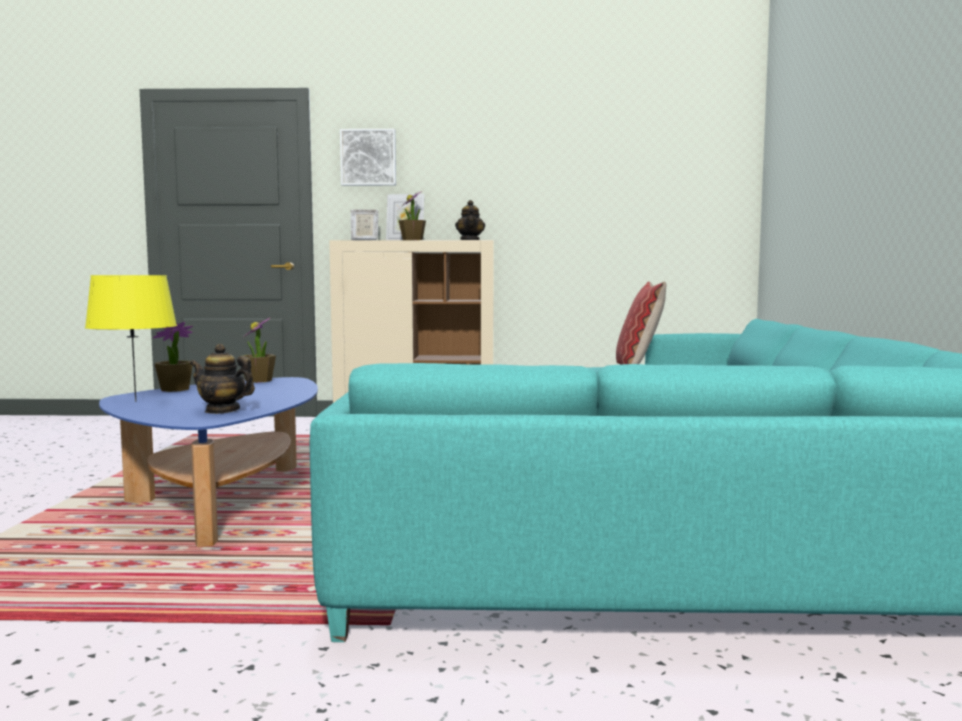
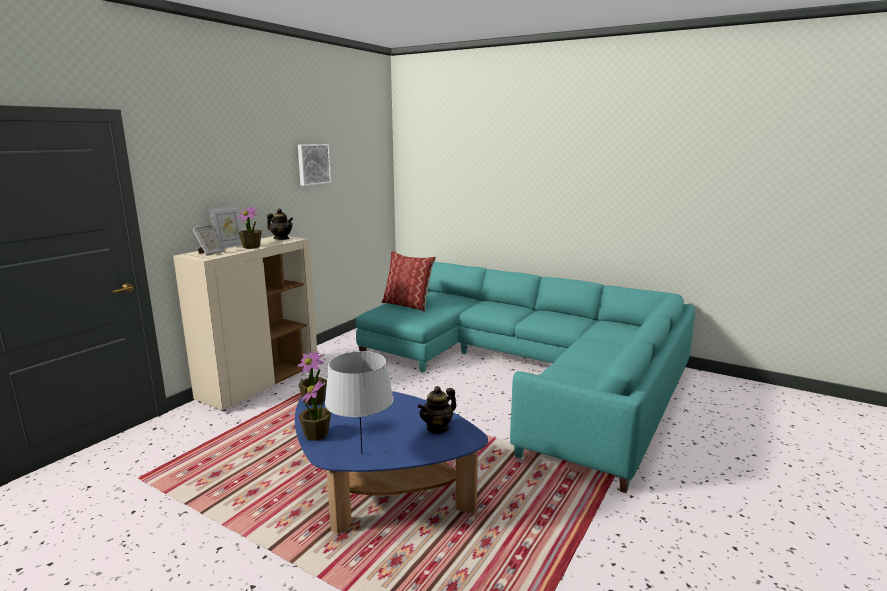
camera: 60 degrees left, 10 degrees up
yellow table lamp [85,275,177,402] -> grey table lamp [325,351,393,454]
picture [340,129,396,186] -> picture moved to [298,144,331,186]

